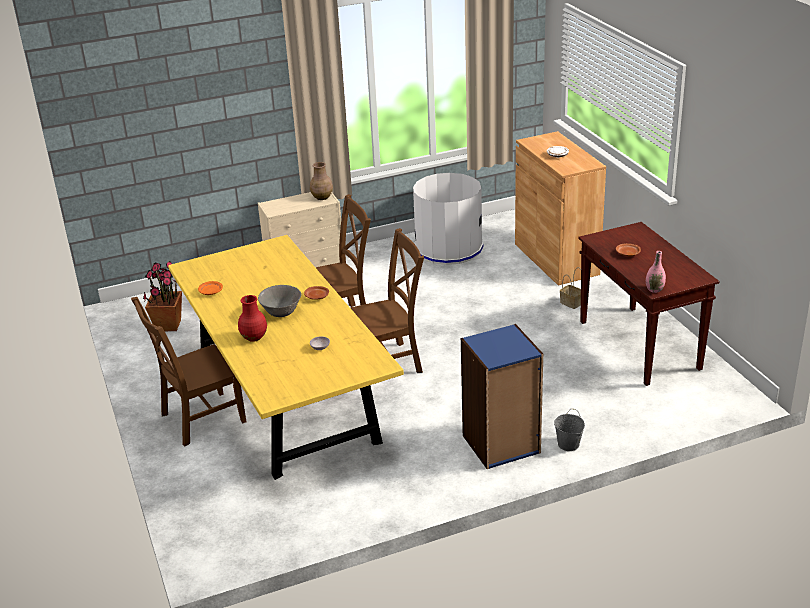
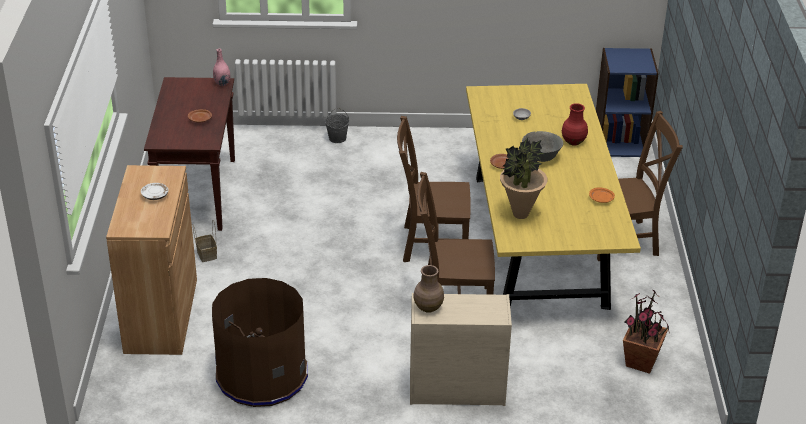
camera: 160 degrees left, 5 degrees up
white trash can [413,173,484,265] -> brown trash can [212,278,308,407]
blue bookcase [461,324,543,469] -> blue bookcase moved to [596,48,659,157]
none -> potted plant [500,138,547,219]

